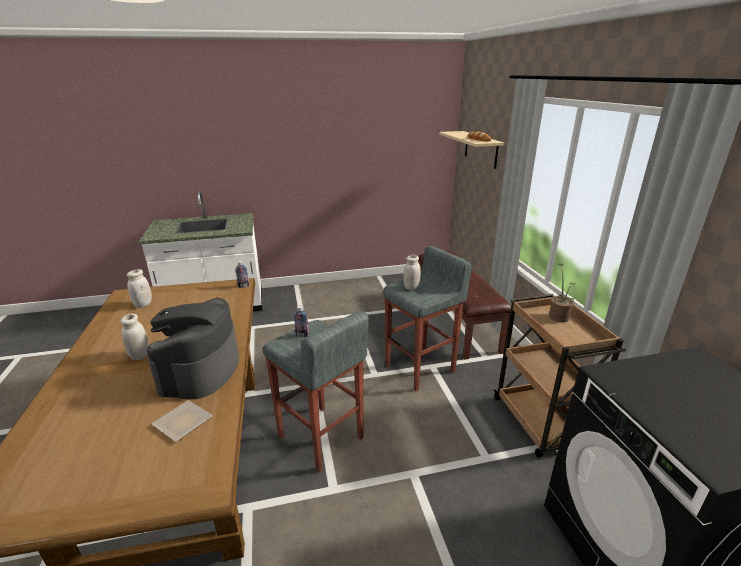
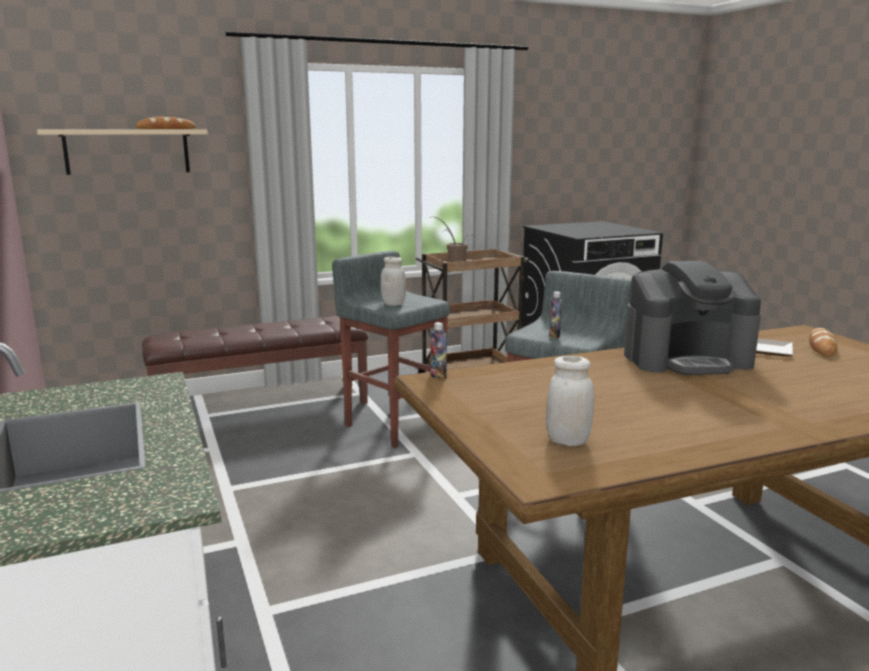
camera: 100 degrees left, 10 degrees down
white jar [121,314,149,360] -> none
none -> bread [809,328,837,356]

